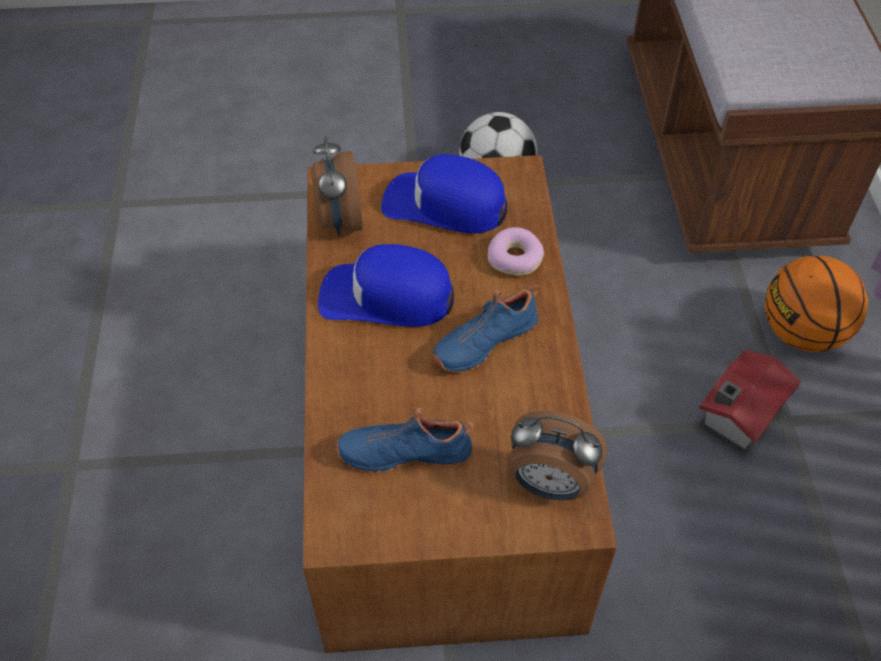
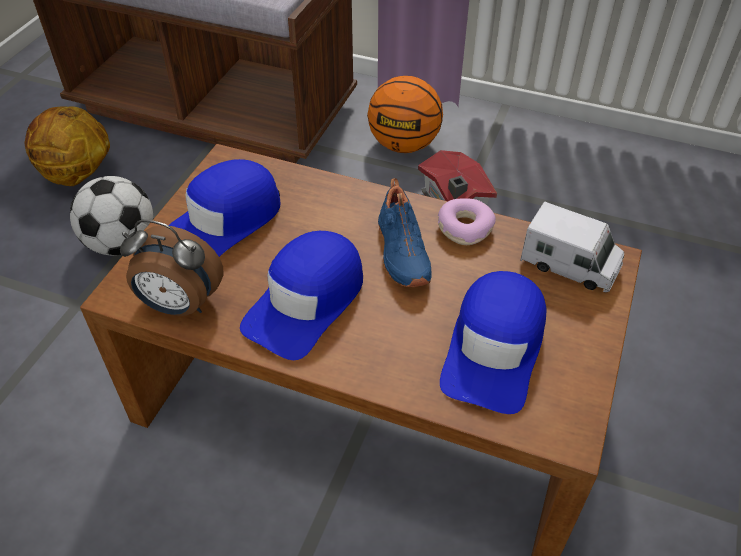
camera: 65 degrees left, 5 degrees down
blue shoe [336,408,474,473] -> blue cap [440,271,546,414]
donut [488,227,544,276] -> donut moved to [438,198,496,245]
alarm clock [510,411,607,500] -> toy truck [520,202,624,293]
none -> basketball [25,106,110,186]

